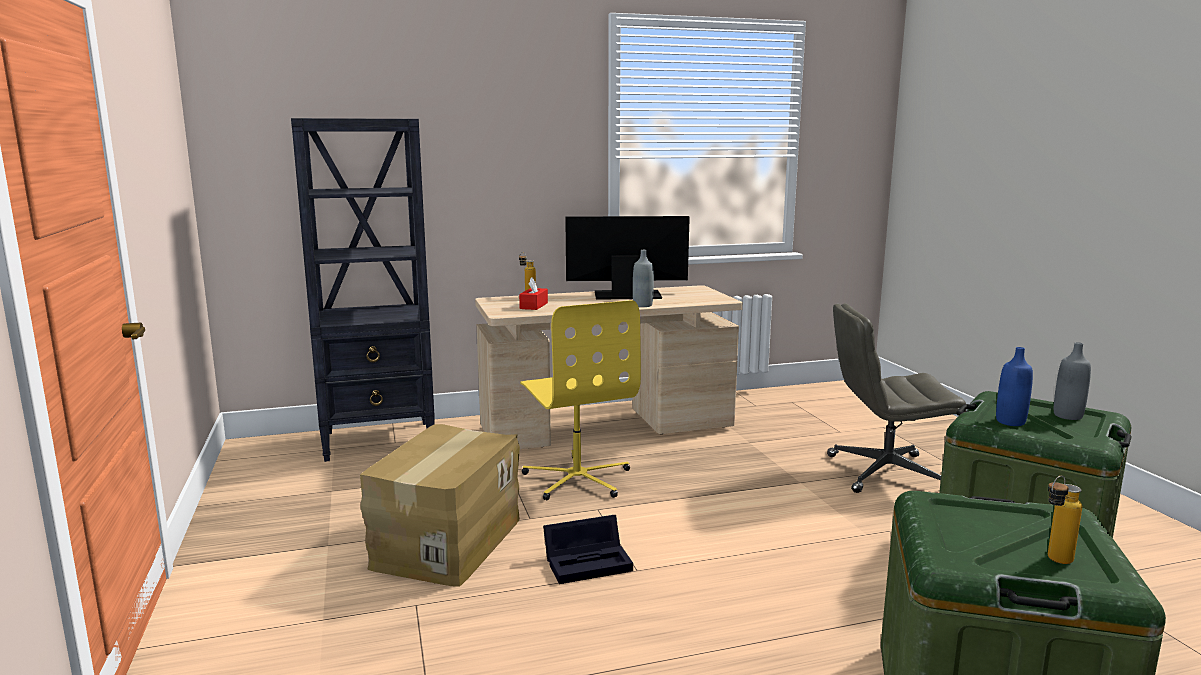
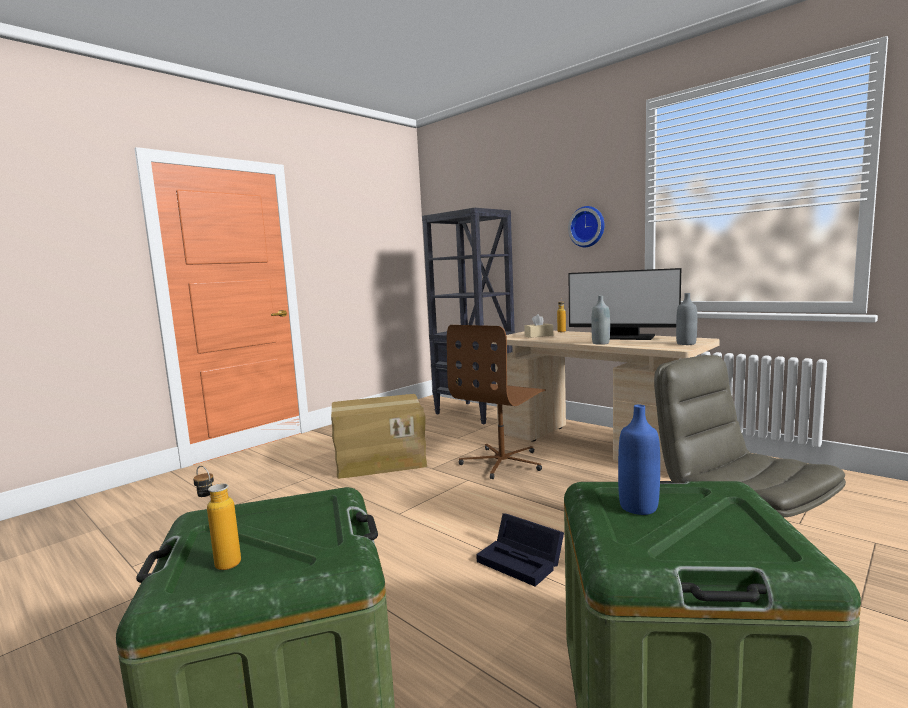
camera: 60 degrees right, 5 degrees down
red tissue box [519,277,548,310] -> beige tissue box [524,314,553,338]
yellow office chair [520,300,641,500] -> brown office chair [447,325,546,479]
black storage box [543,515,633,584] -> black storage box moved to [476,513,564,587]
monitor [565,216,690,299] -> monitor turned 150 degrees clockwise [568,268,681,340]
grey bottle [1054,342,1091,420] -> grey bottle moved to [676,293,697,345]
none -> wall clock [568,206,605,247]

